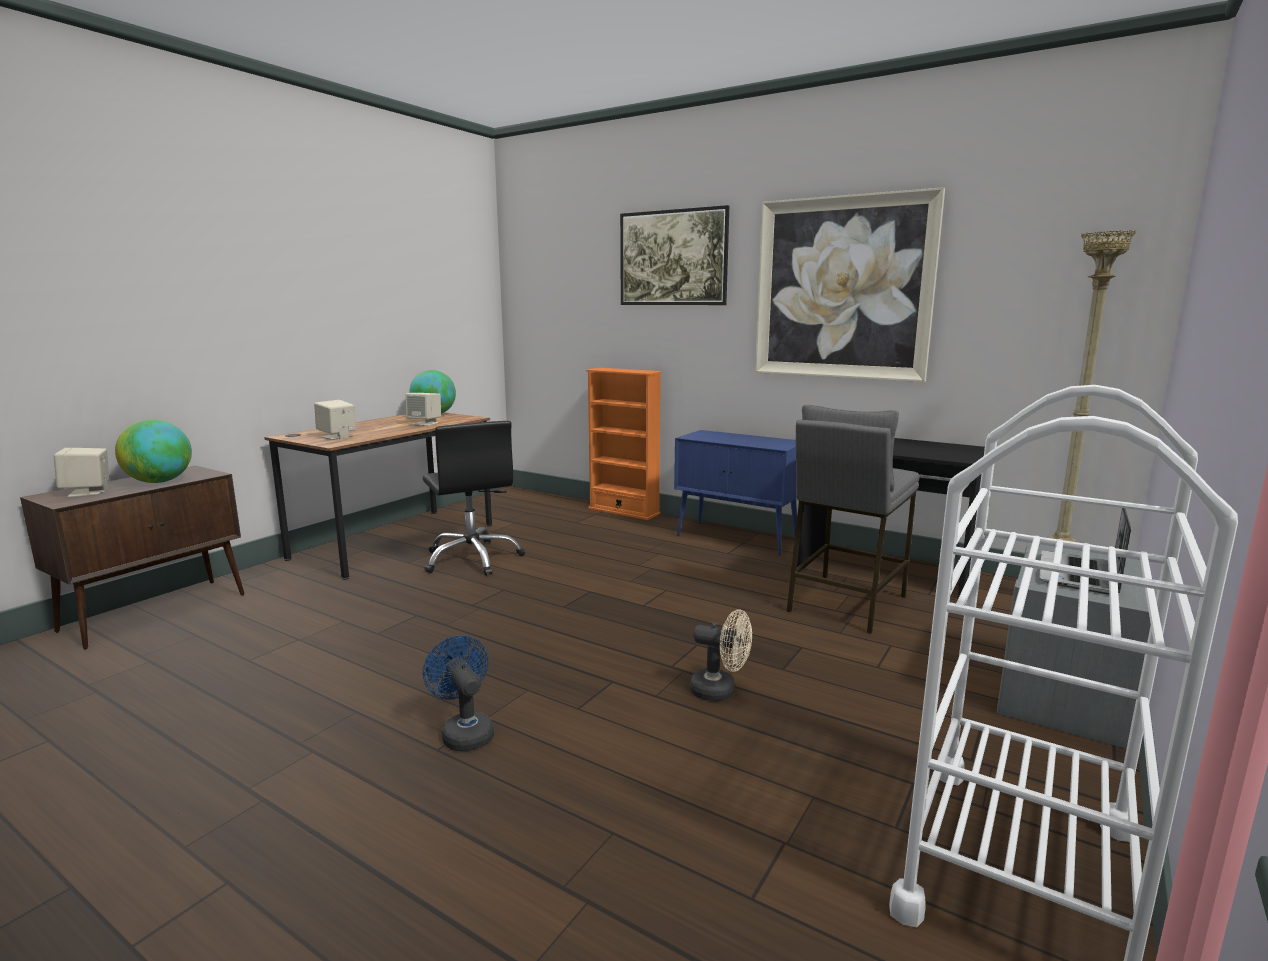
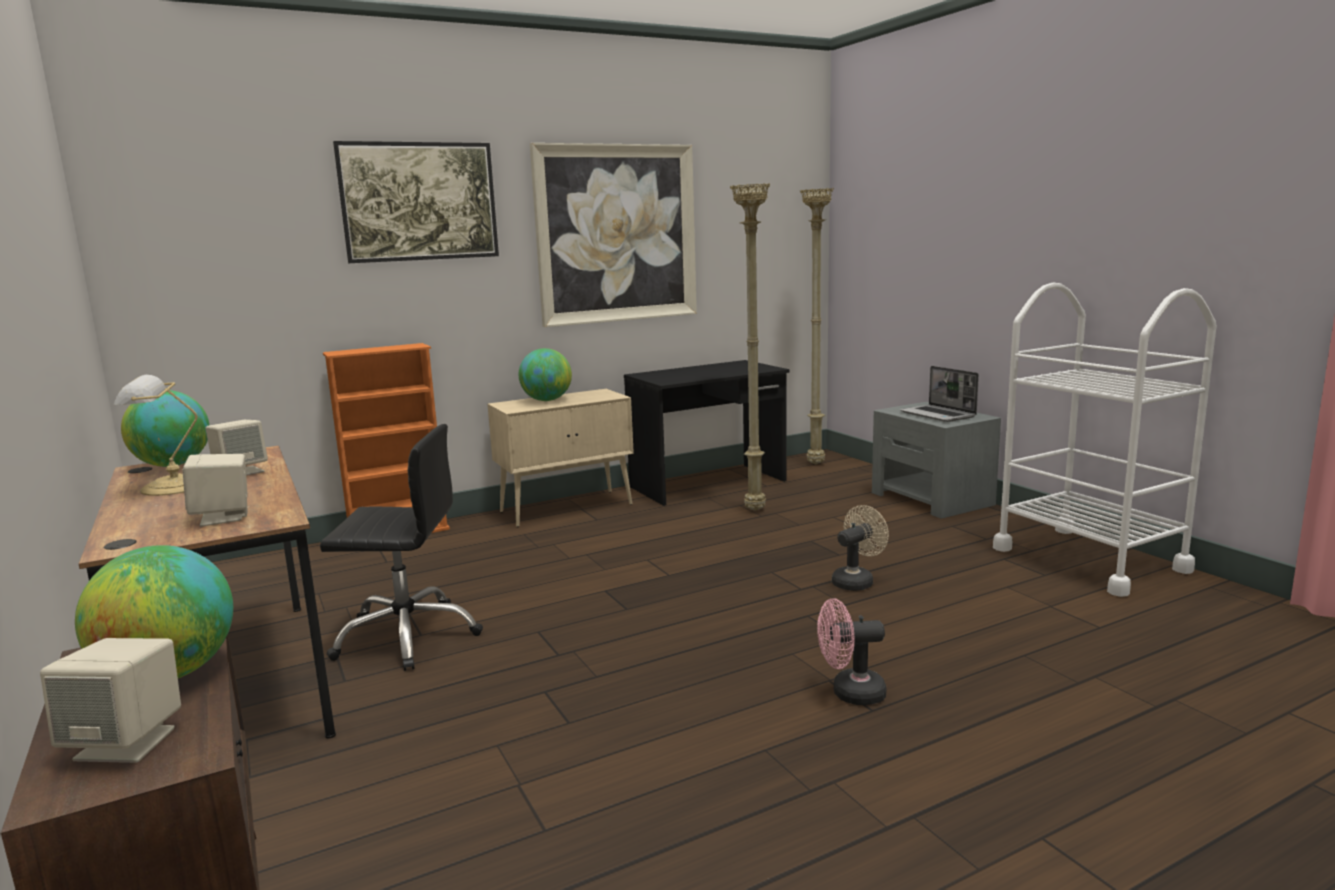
camera: 60 degrees left, 0 degrees up
blue fan [423,635,494,751] -> pink fan [817,598,887,705]
blue cabinet [674,430,797,556] -> beige cabinet [487,389,634,527]
grey stool [786,405,919,634] -> beige floor lamp [730,183,770,511]
none -> table lamp [114,375,198,496]
none -> globe [519,348,572,401]

